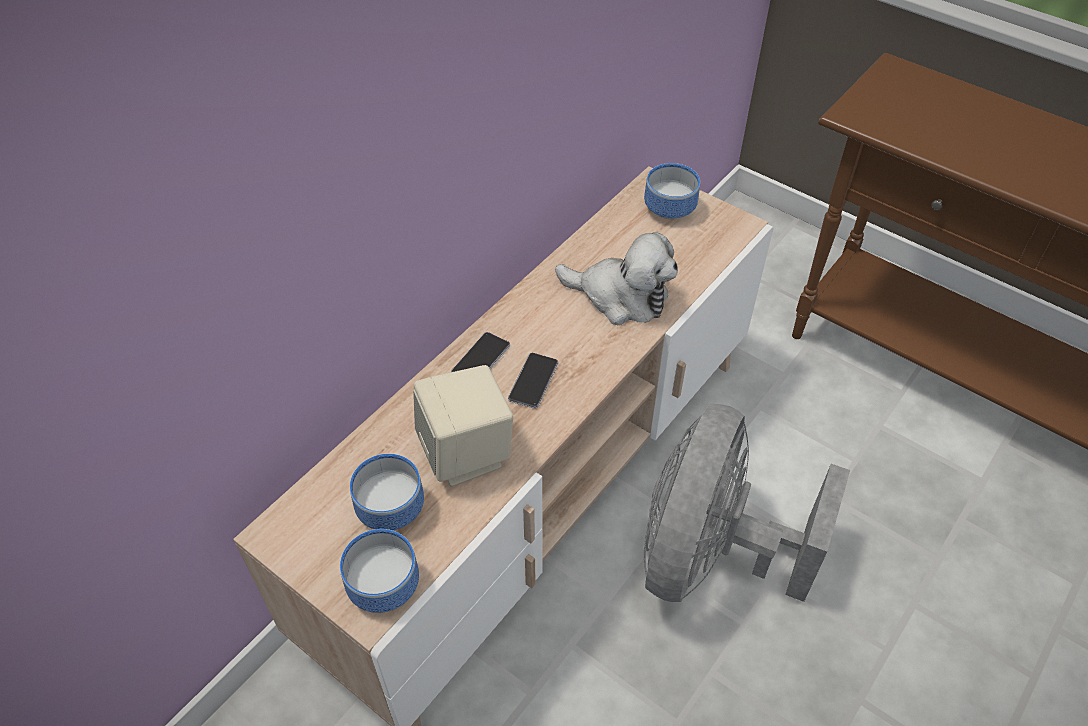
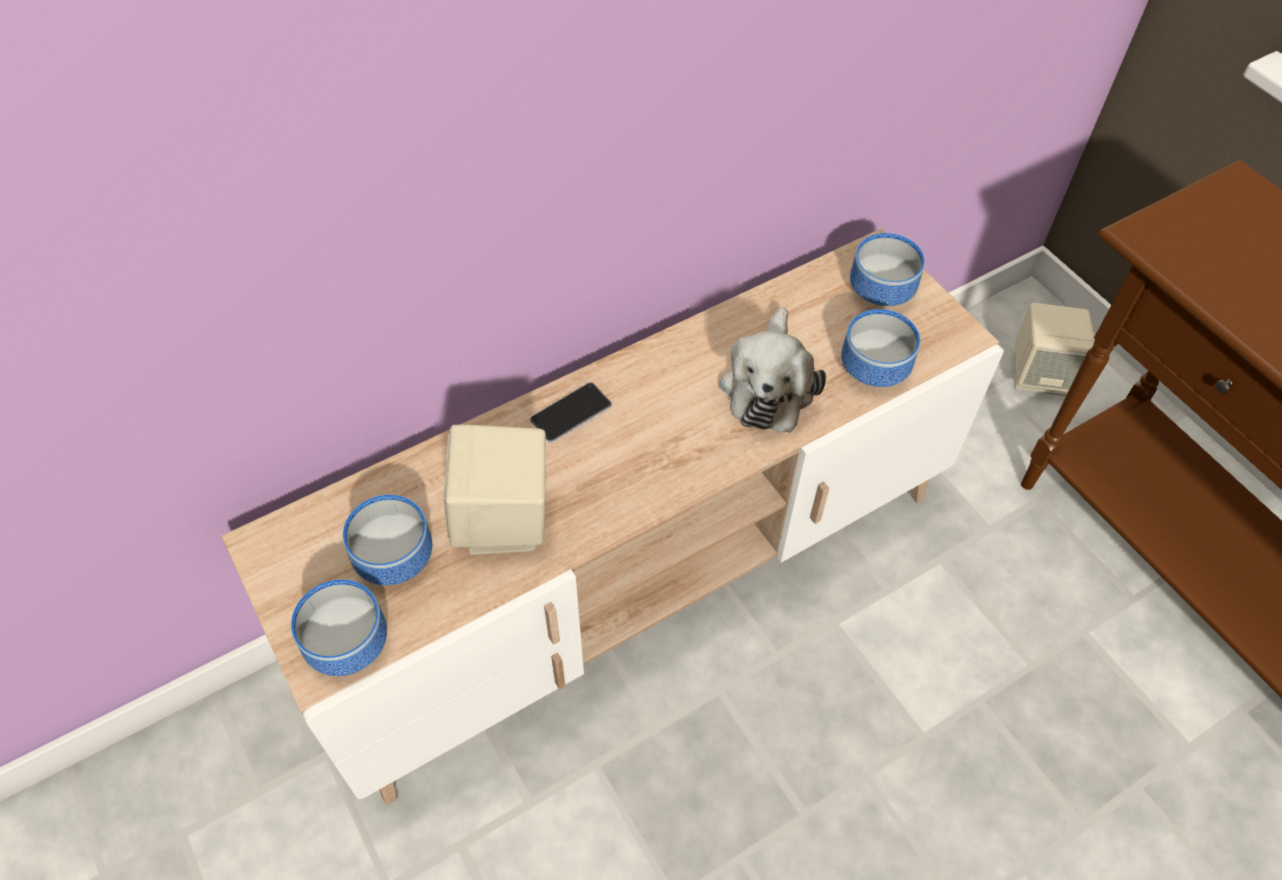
camera: 20 degrees right, 5 degrees up
phone [508,353,559,409] -> none
plush toy [555,232,678,325] -> plush toy turned 60 degrees clockwise [719,307,826,432]
grey fan [643,404,850,602] -> none
none -> bowl [841,309,920,387]
none -> beige speaker [1015,303,1095,396]

